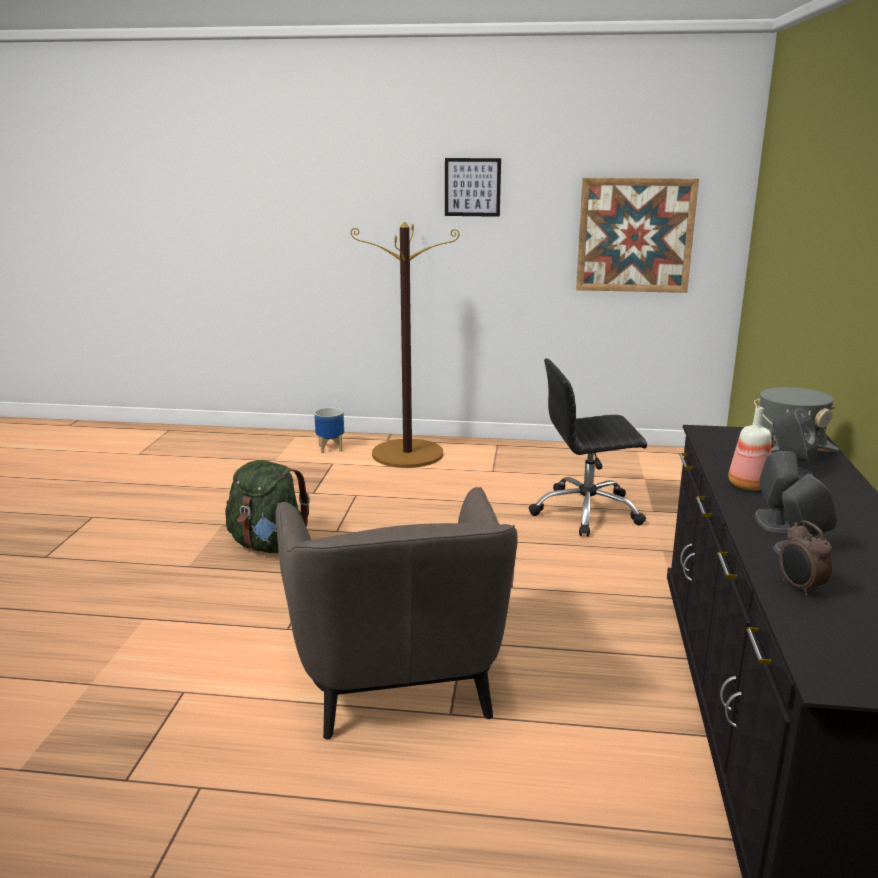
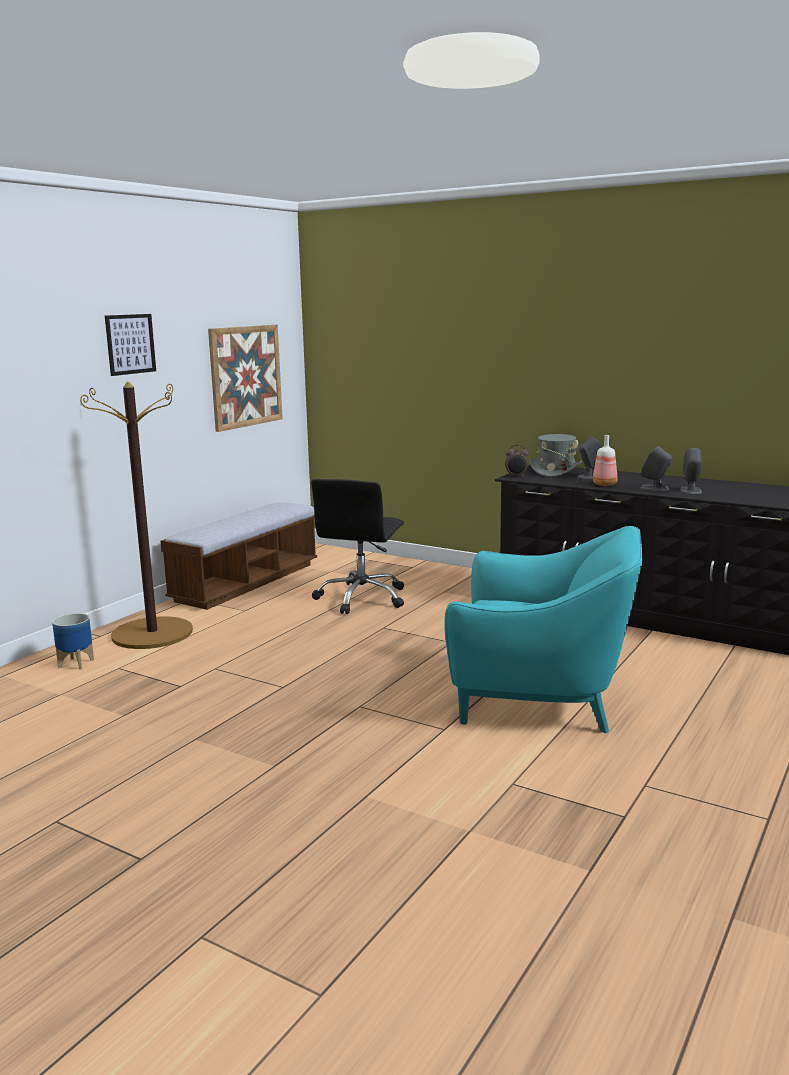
camera: 65 degrees left, 5 degrees down
green backpack [225,460,310,553] -> none
grey armchair [275,487,518,740] -> turquoise armchair [444,526,642,733]
alarm clock [779,520,832,597] -> alarm clock moved to [505,445,529,477]
none -> bench [160,502,317,610]

